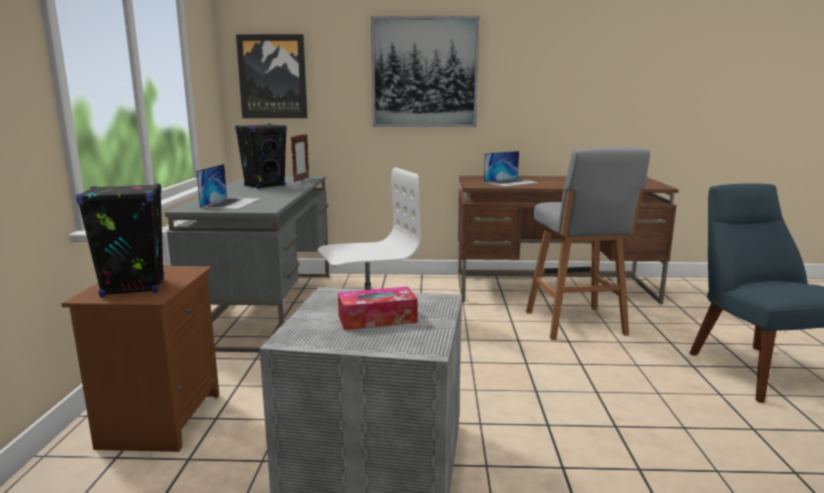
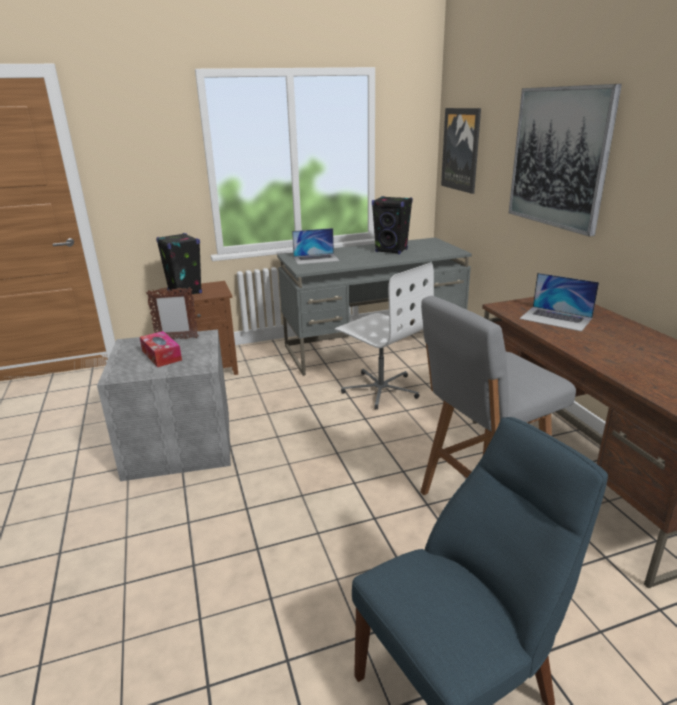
camera: 70 degrees right, 10 degrees up
picture frame [291,134,309,182] -> picture frame moved to [146,287,199,339]

